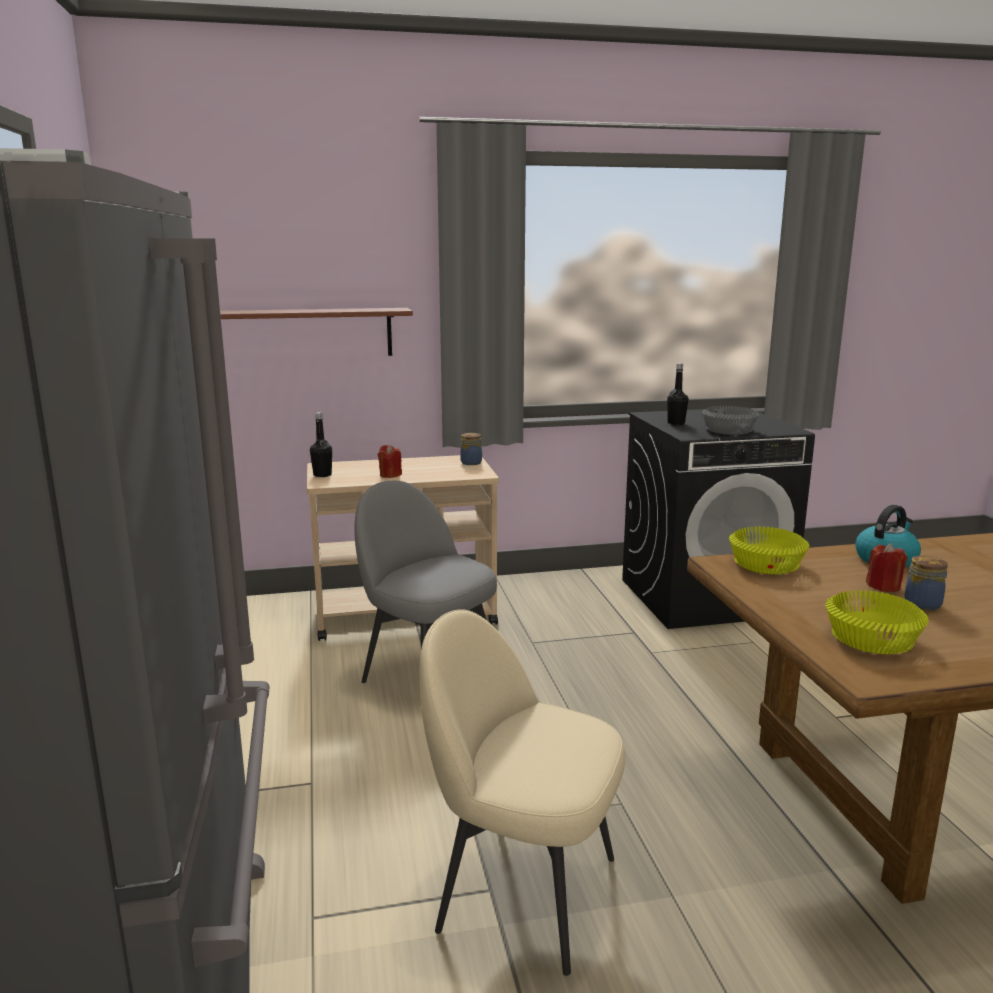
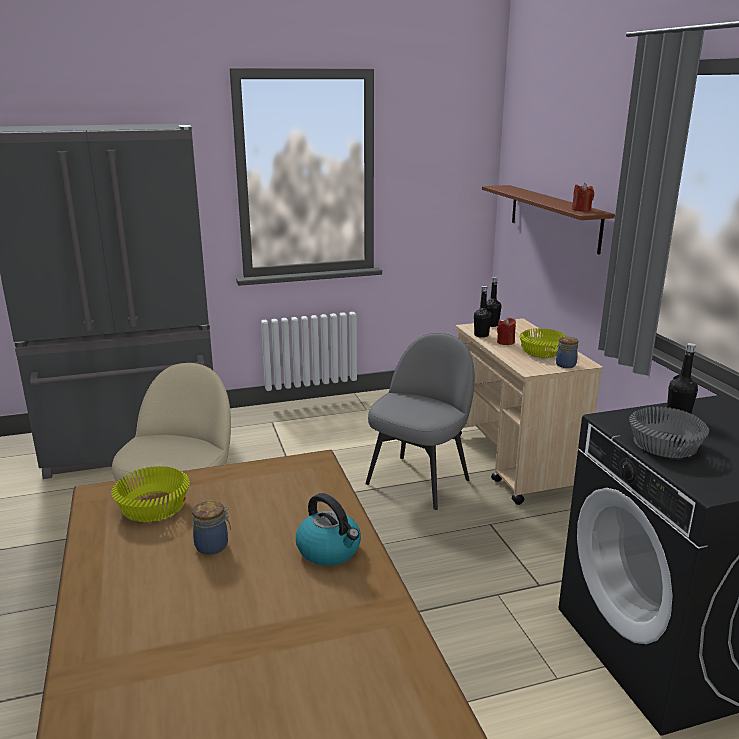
camera: 85 degrees right, 5 degrees up
yellow bowl [729,526,809,574] -> yellow bowl moved to [519,328,567,358]
red candle [866,543,907,592] -> red candle moved to [572,183,594,211]
none -> black bottle [474,286,492,338]

